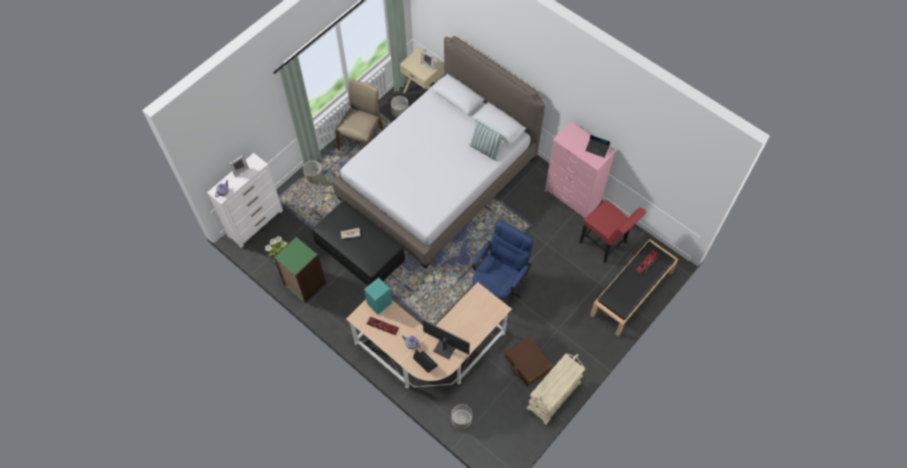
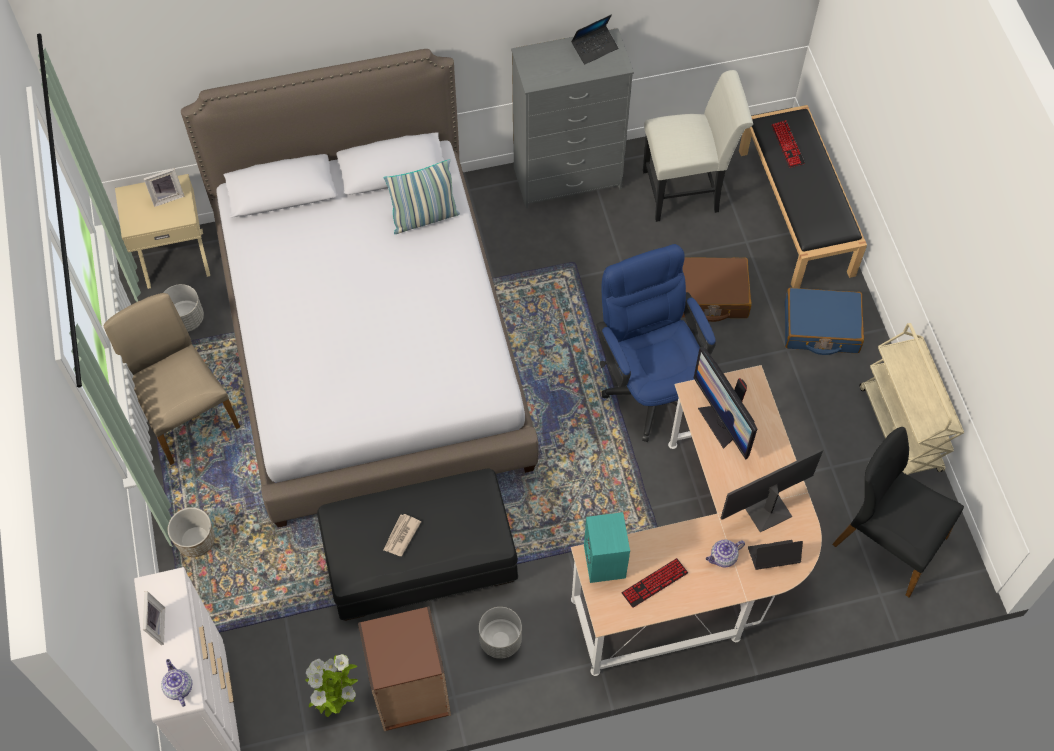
camera: 55 degrees left, 0 degrees up
green bookcase [273,236,326,303] -> brown bookcase [358,606,451,731]
grey planter [451,404,472,429] -> grey planter moved to [479,607,522,659]
brown suitcase [504,336,552,387] -> brown suitcase moved to [681,257,752,322]
pink dresser [545,122,615,219] -> grey dresser [511,28,634,208]
red chair [580,200,646,263] -> white chair [643,70,753,222]
none -> monitor [694,347,757,460]
none -> blue suitcase [785,287,864,355]
none -> black chair [832,427,964,598]

